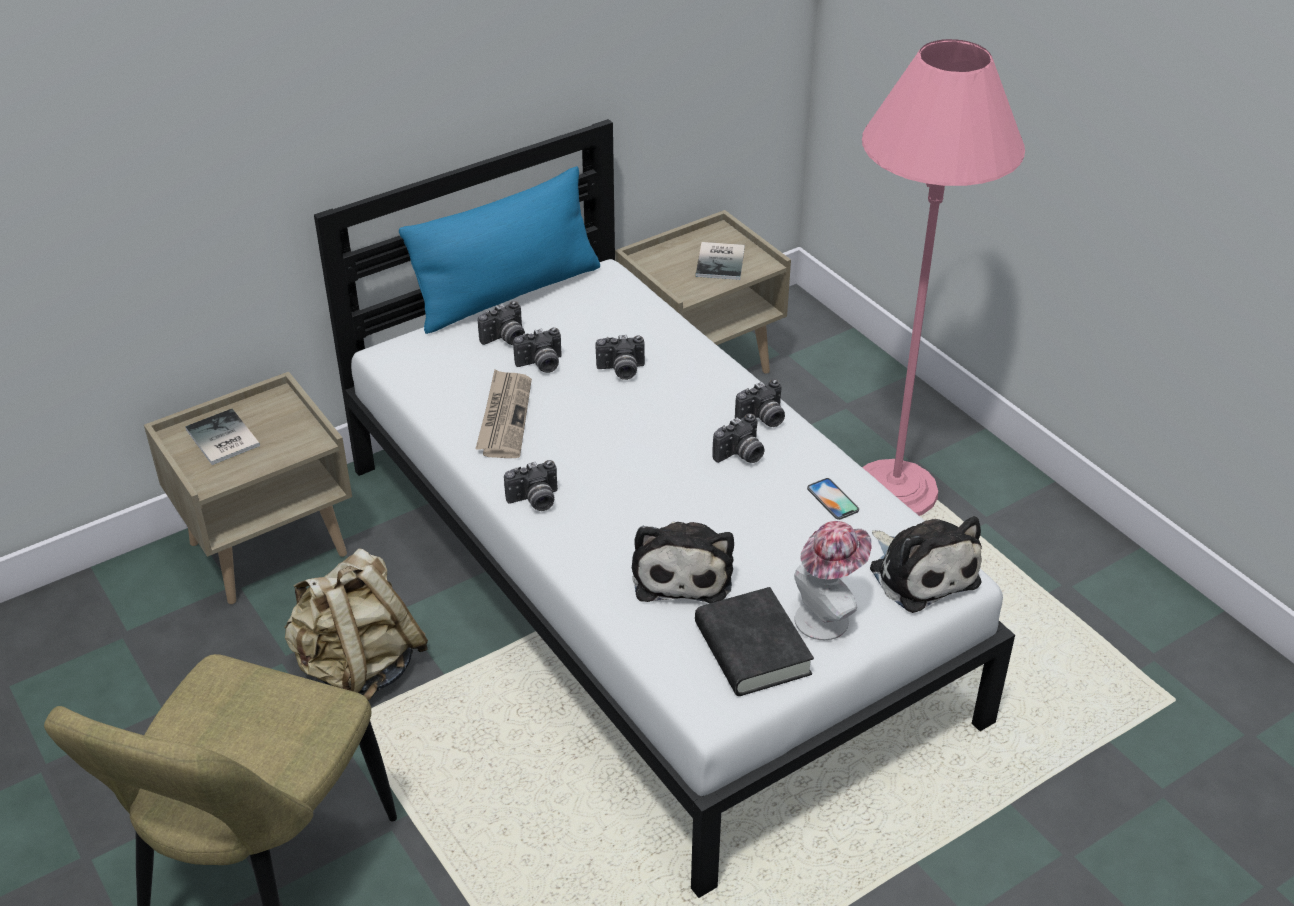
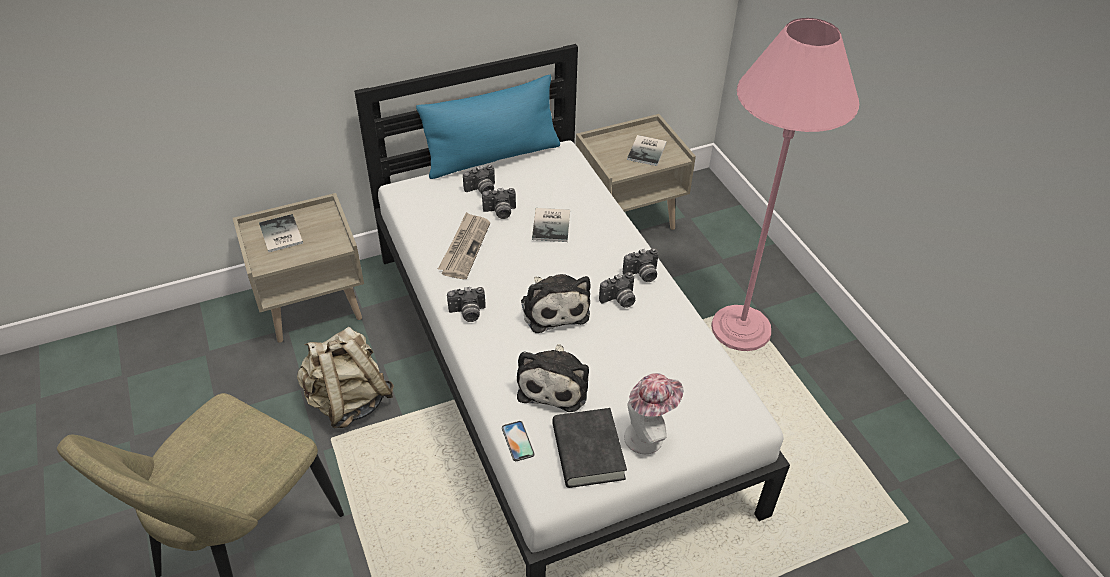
camera: 10 degrees right, 5 degrees up
camera [595,335,645,380] -> book [532,208,570,242]
phone [807,478,859,520] -> phone moved to [502,421,535,461]
plush toy [870,516,982,613] -> plush toy moved to [521,274,591,333]

